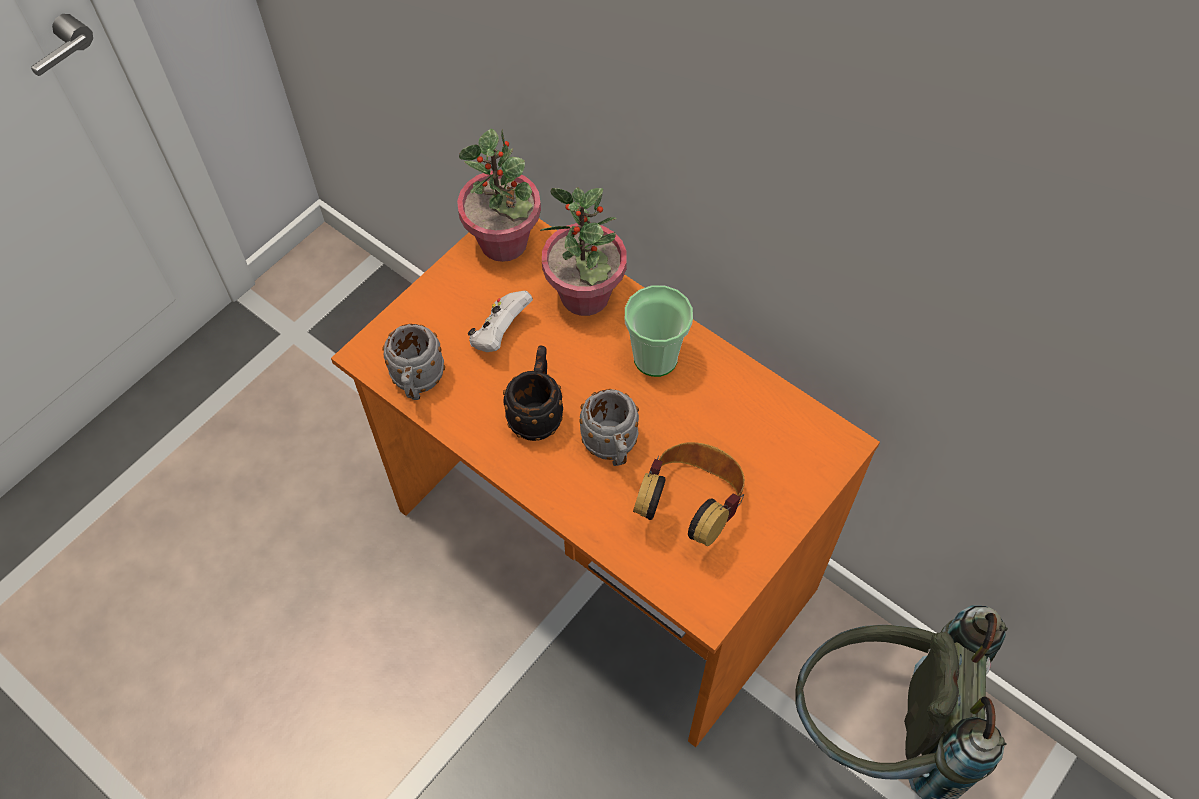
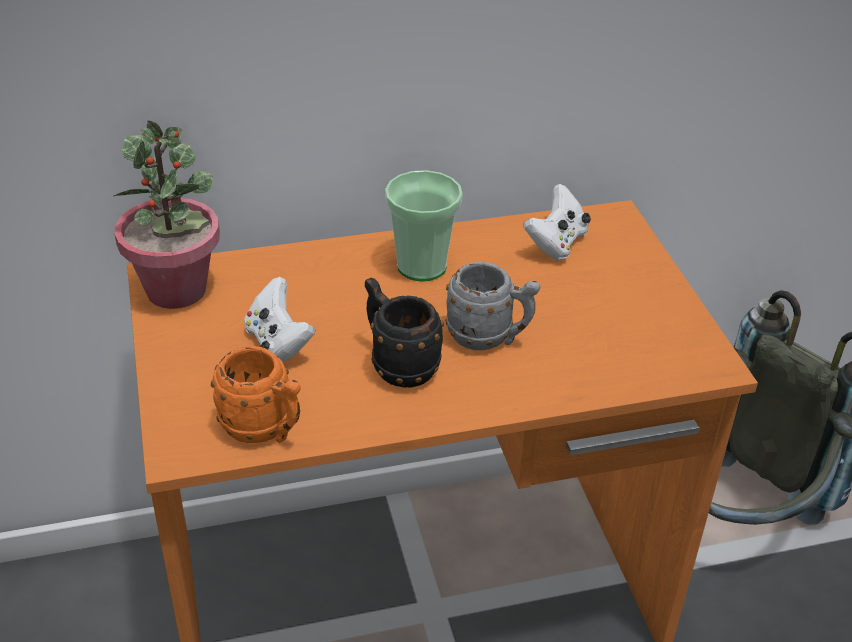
camera: 55 degrees left, 20 degrees down
grey mug [382,324,445,400] -> orange mug [211,346,301,443]
potted plant [540,187,627,316] -> none
headphones [633,442,745,546] -> none
none -> white game controller [523,184,591,260]

